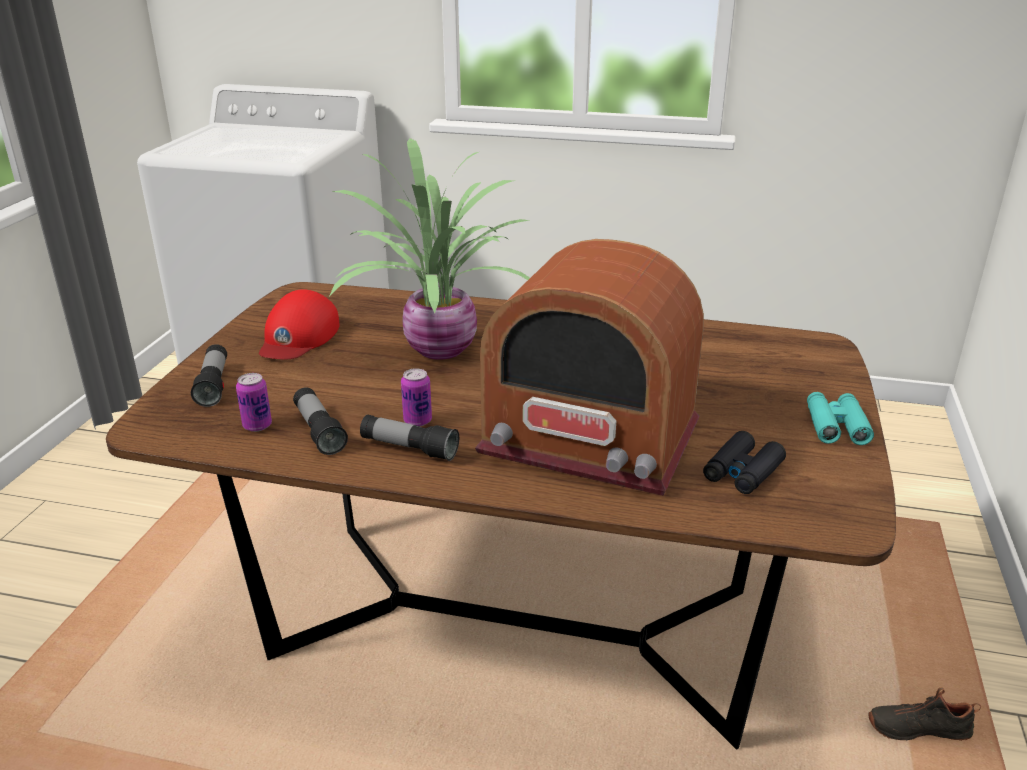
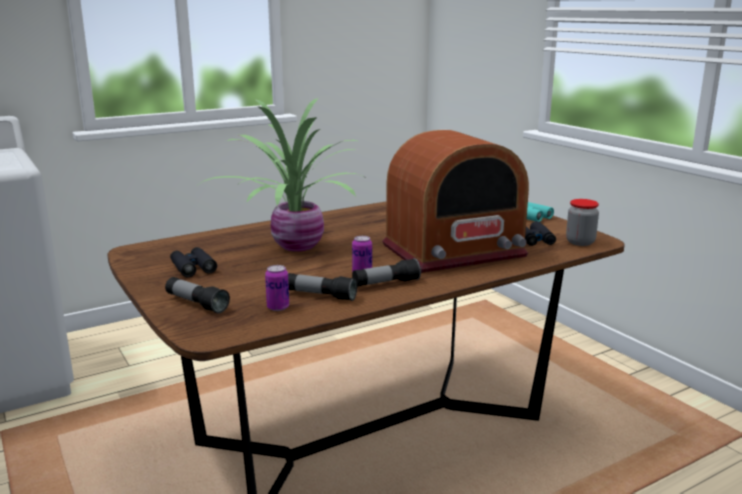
camera: 45 degrees left, 10 degrees down
red cap [259,289,340,359] -> black binoculars [170,247,217,277]
black shoe [869,687,981,741] -> none
none -> jar [566,199,599,246]

